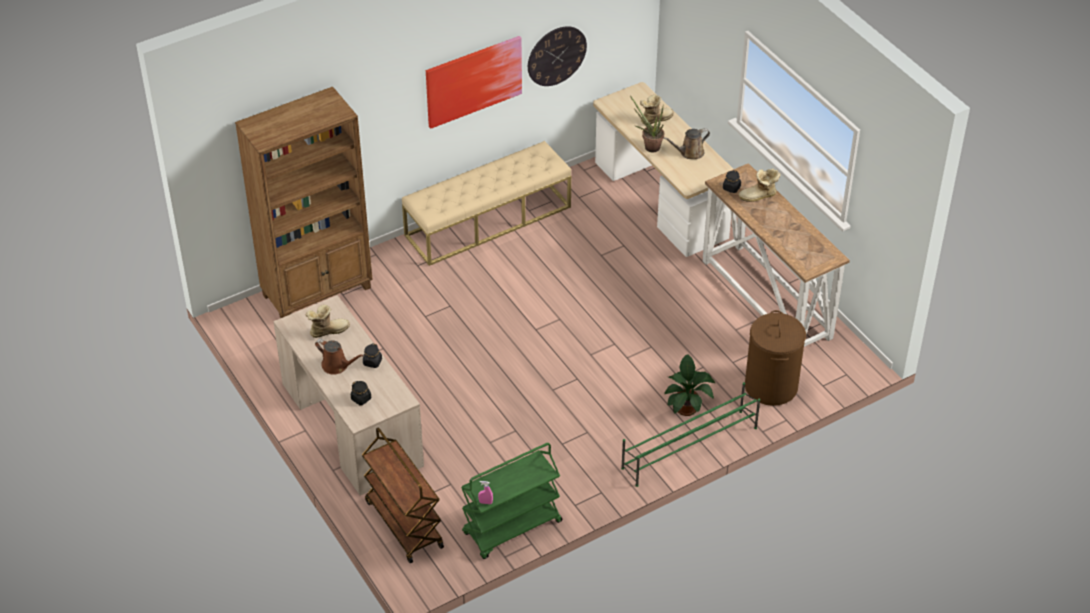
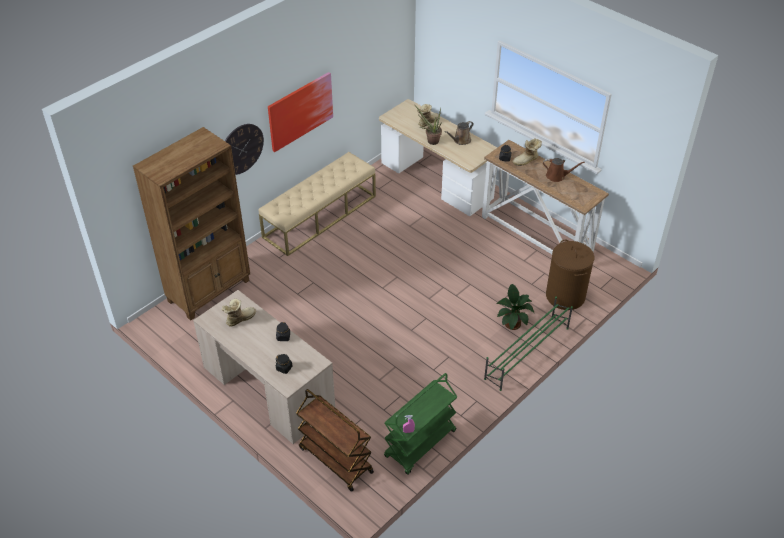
camera: 15 degrees left, 0 degrees up
brown watering can [315,339,364,375] -> brown watering can moved to [543,158,585,182]
wall clock [528,26,587,86] -> wall clock moved to [225,124,264,175]

